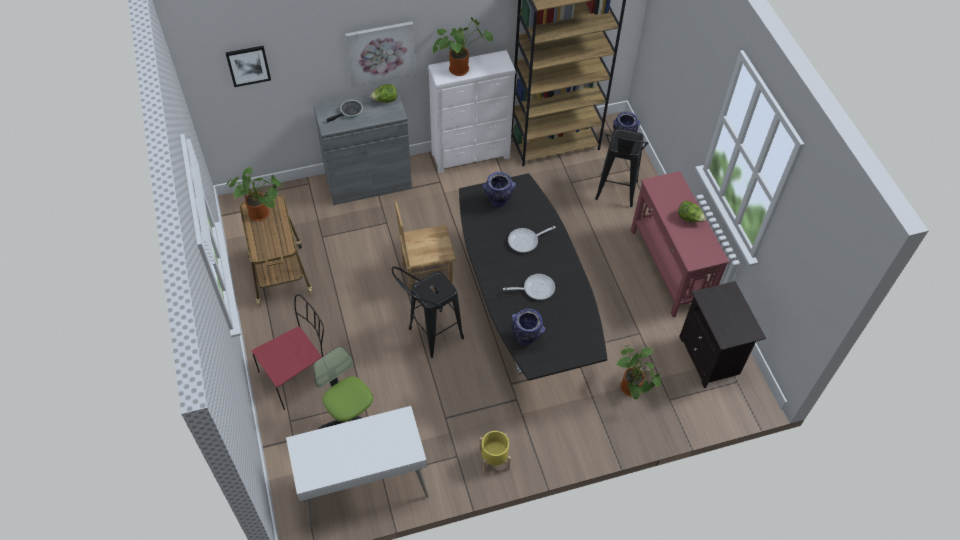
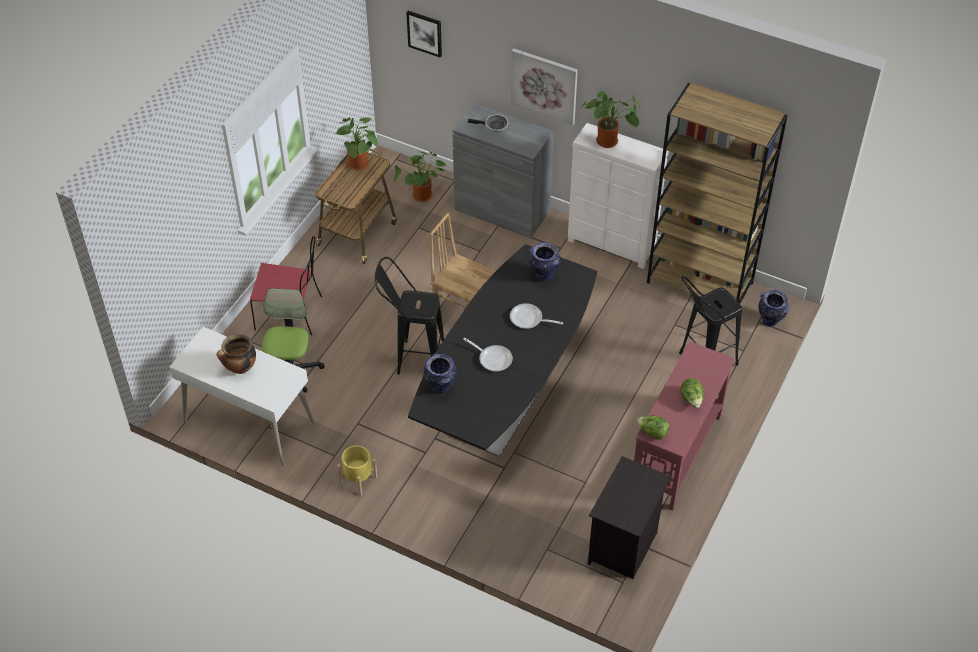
camera: 45 degrees right, 5 degrees down
lettuce [370,84,397,103] -> lettuce moved to [637,415,669,440]
potted plant [616,345,661,400] -> potted plant moved to [394,152,447,202]
none -> cooking pot [217,334,256,374]

